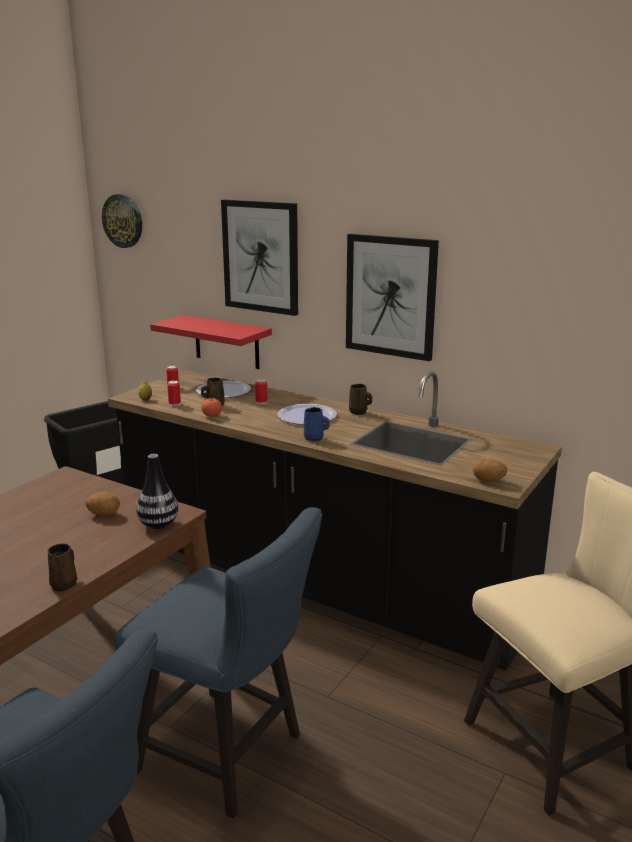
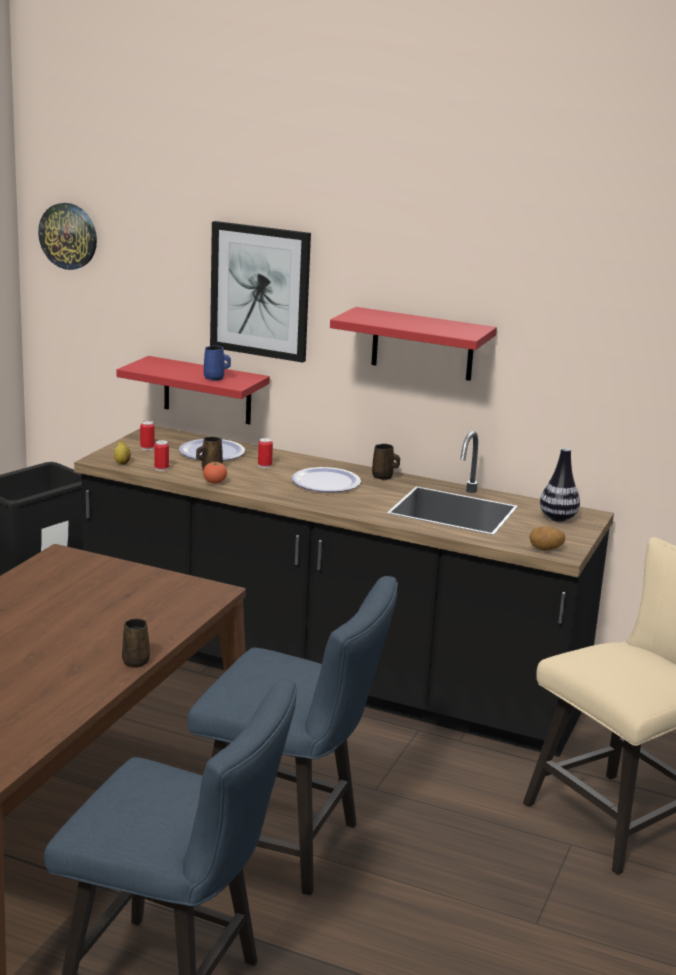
camera: 10 degrees left, 0 degrees up
potato [85,492,120,515] -> none
vase [136,454,178,529] -> vase moved to [540,448,580,522]
blue mug [304,407,329,442] -> blue mug moved to [204,345,231,381]
picture [346,234,439,361] -> red shelf [330,307,497,381]

